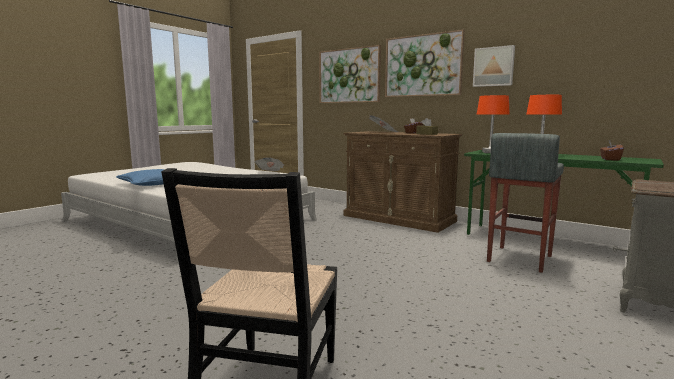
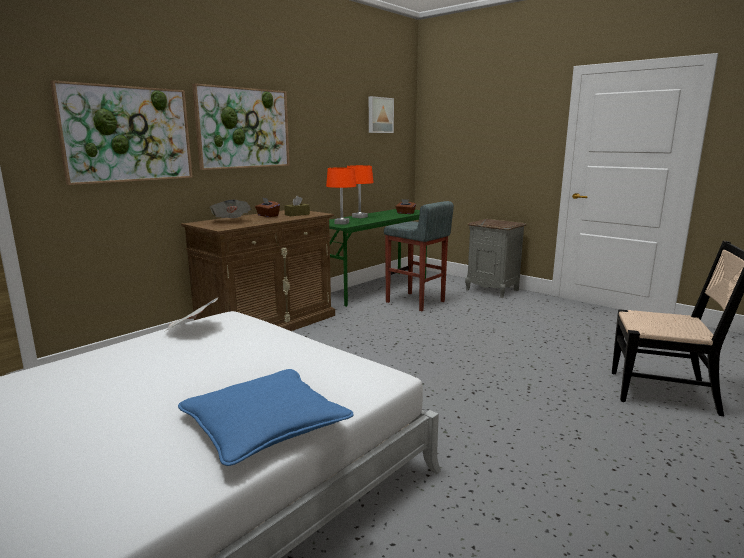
camera: 85 degrees left, 5 degrees up
picture [473,45,515,87] -> picture moved to [369,96,394,133]

